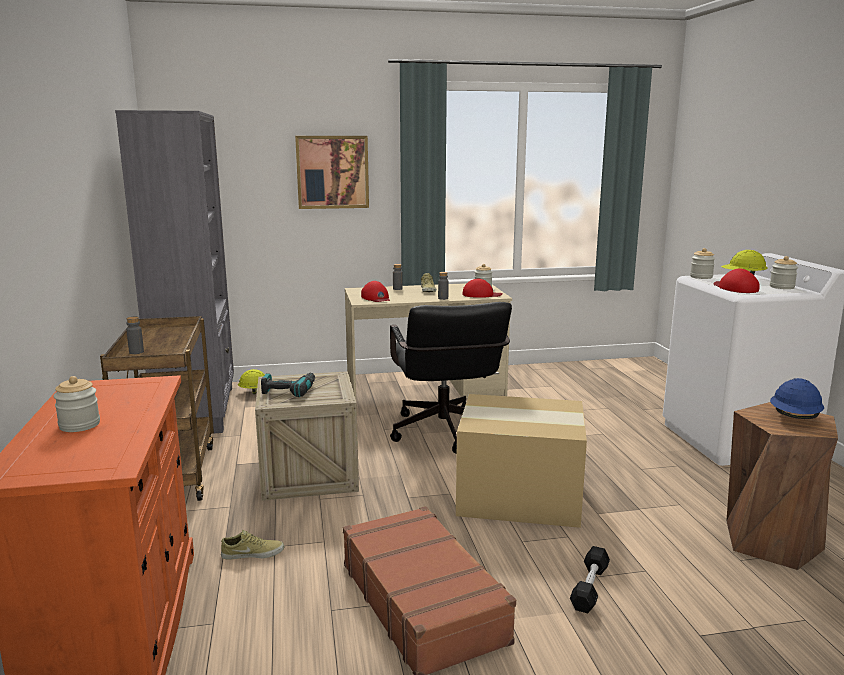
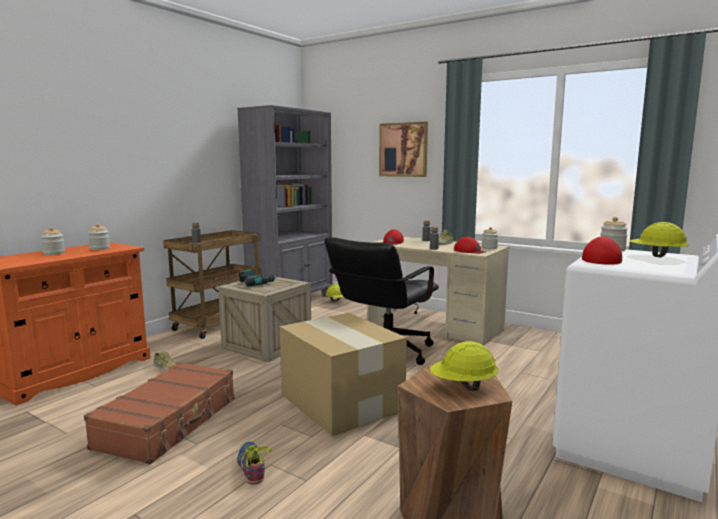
camera: 45 degrees right, 5 degrees down
black dumbbell [570,546,610,613] -> shoe [237,442,271,485]
jar [770,256,798,289] -> jar moved to [88,224,110,250]
blue hard hat [770,378,824,419] -> yellow hard hat [430,341,498,391]

